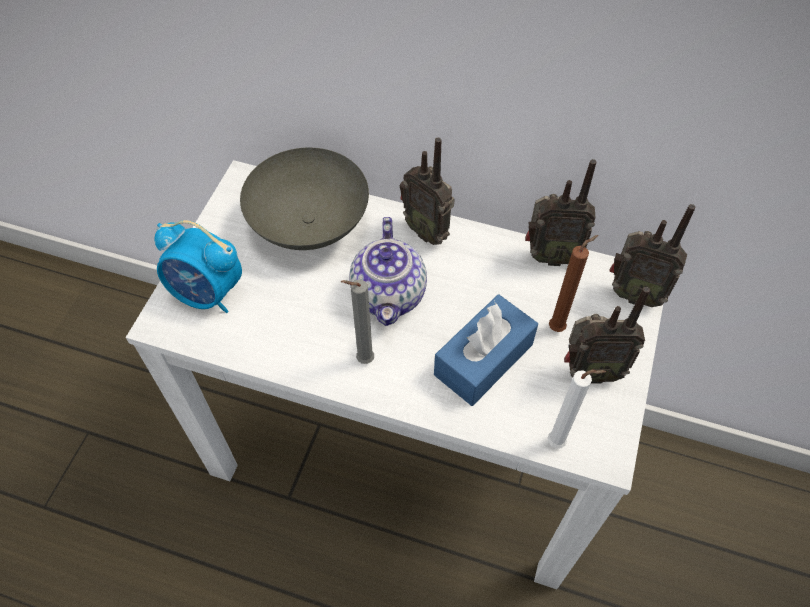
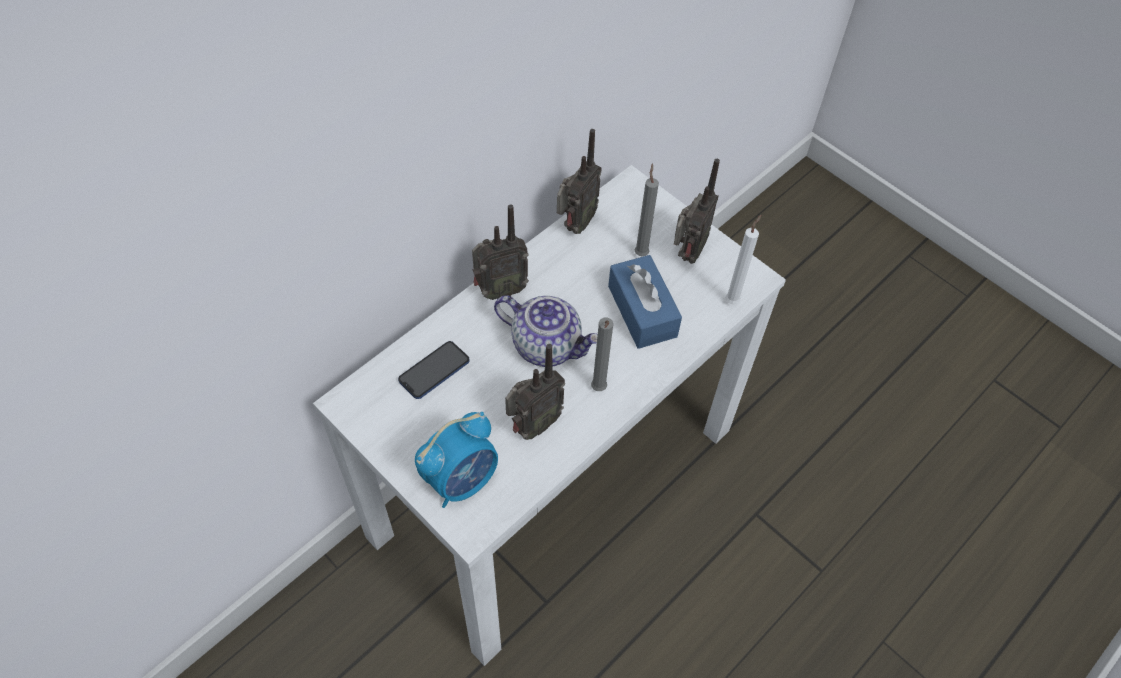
camera: 65 degrees left, 0 degrees up
grey bowl [240,147,369,250] -> phone [398,341,470,399]
brown candle [549,235,598,332] -> grey candle [635,163,659,256]
radio [609,204,695,307] -> radio moved to [505,344,565,440]

